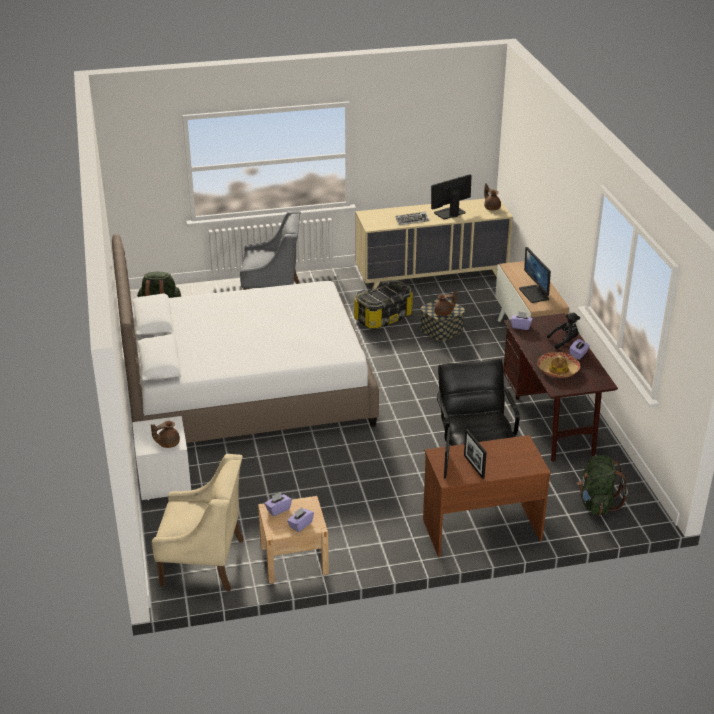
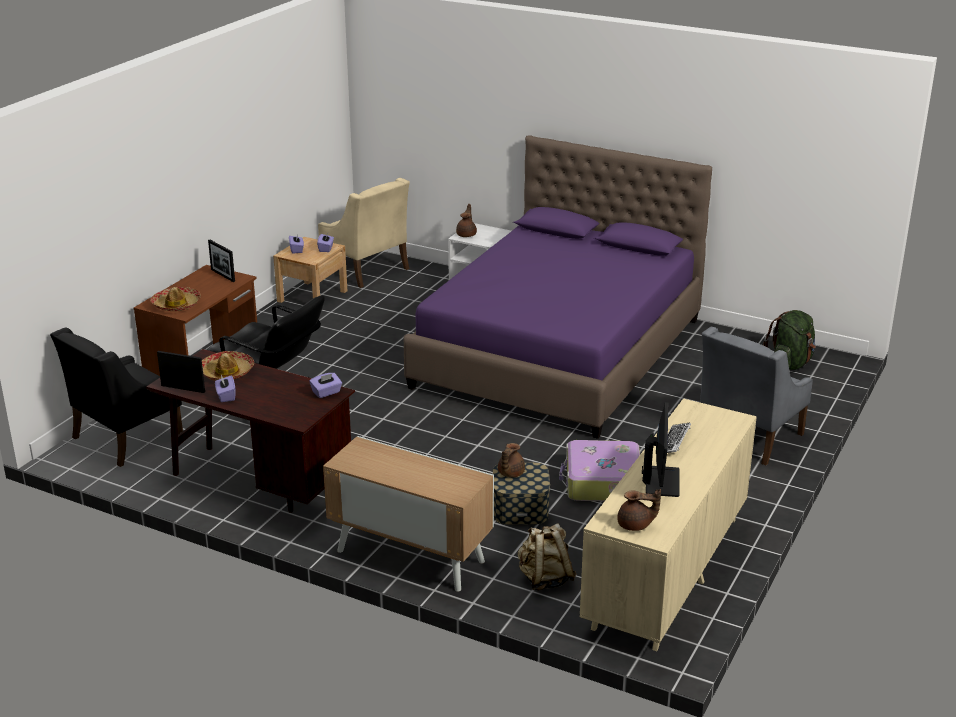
camera: 130 degrees right, 5 degrees down
white bed [112,234,379,443] -> purple bed [404,135,712,439]
beige armchair [152,454,244,591] -> beige armchair turned 90 degrees counterclockwise [318,178,410,288]
storage box [354,280,413,329] -> suitcase [559,440,640,501]
picture frame [464,429,487,479] -> picture frame moved to [157,351,205,393]
monitor [519,247,551,303] -> none
black plush toy [547,313,580,349] -> none
green backpack [577,455,628,515] -> black armchair [50,327,183,467]
none -> hat [150,287,201,311]
none -> beige backpack [518,523,577,591]

